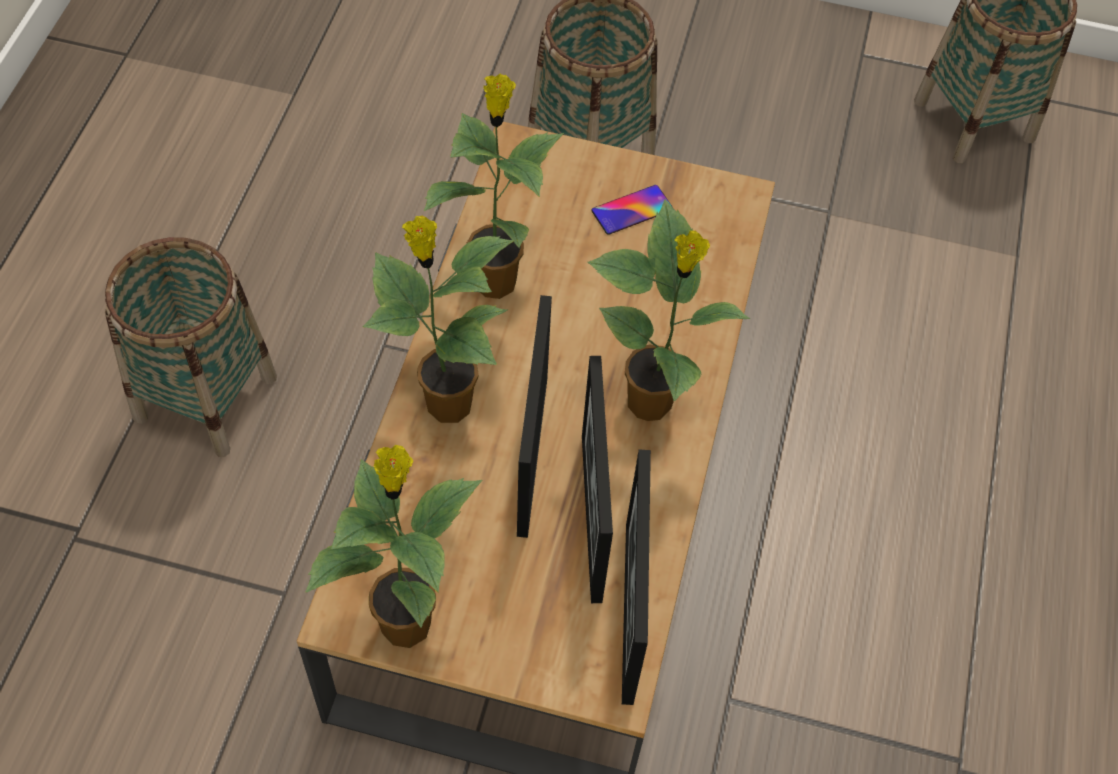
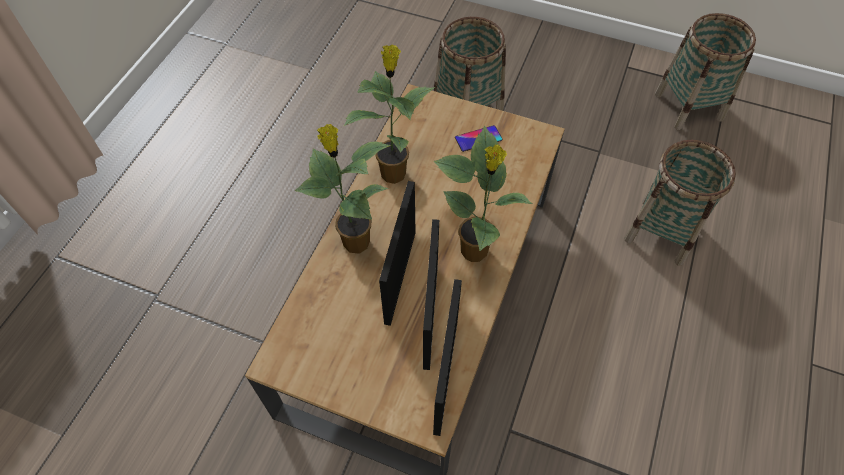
camera: 10 degrees right, 0 degrees up
basket [105,237,277,457] -> basket moved to [625,140,736,266]
potted plant [305,445,483,648] -> none

